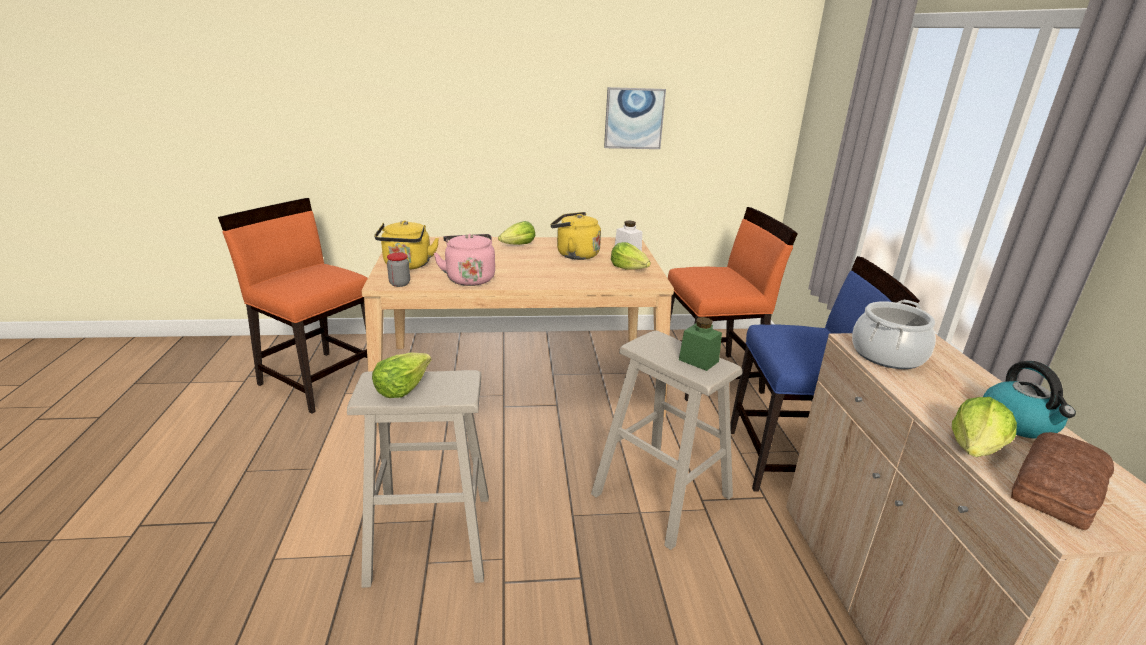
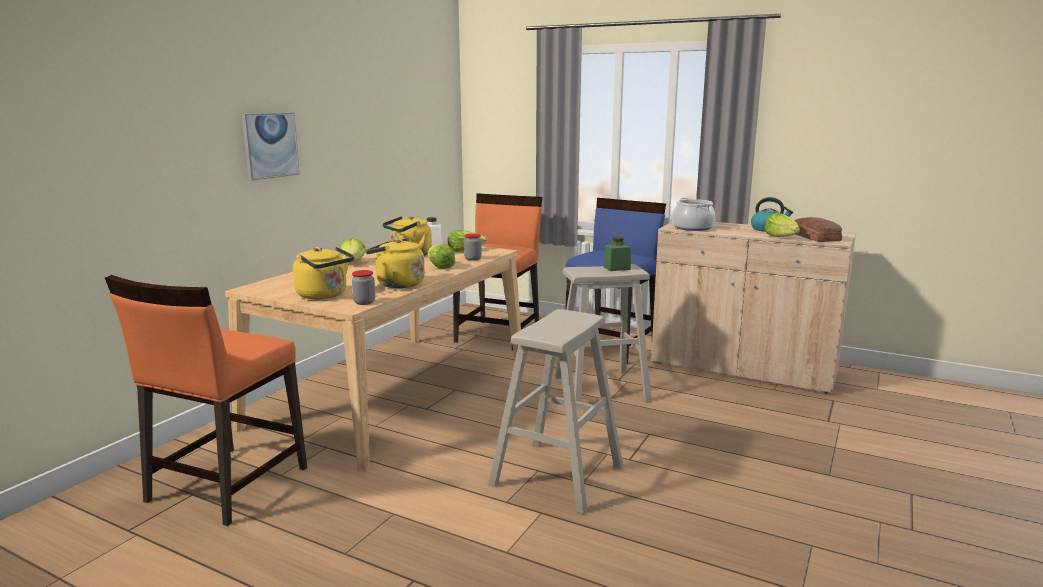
camera: 55 degrees left, 10 degrees down
orange chair [218,198,368,414] -> orange chair turned 45 degrees counterclockwise [105,275,307,526]
lettuce [372,352,431,398] -> lettuce moved to [428,244,455,269]
pink kettle [434,234,495,286] -> yellow kettle [366,238,425,288]
picture [604,87,666,149] -> picture moved to [242,113,300,181]
none -> jar [464,233,482,261]

